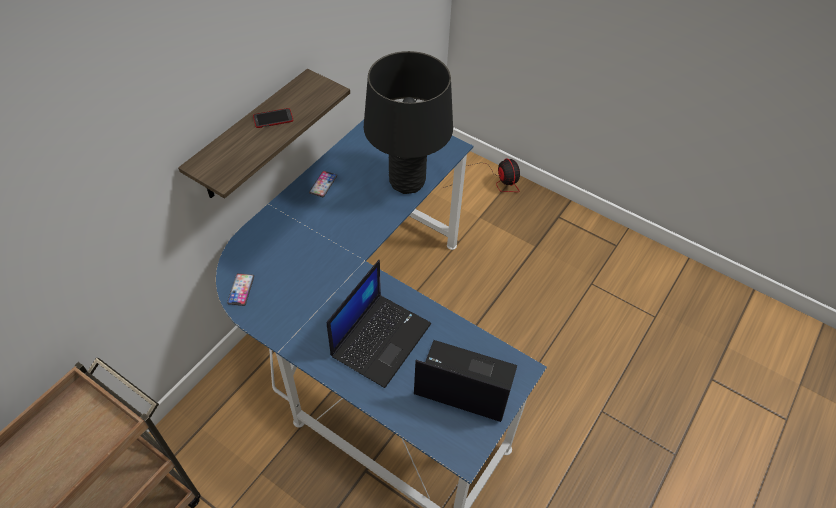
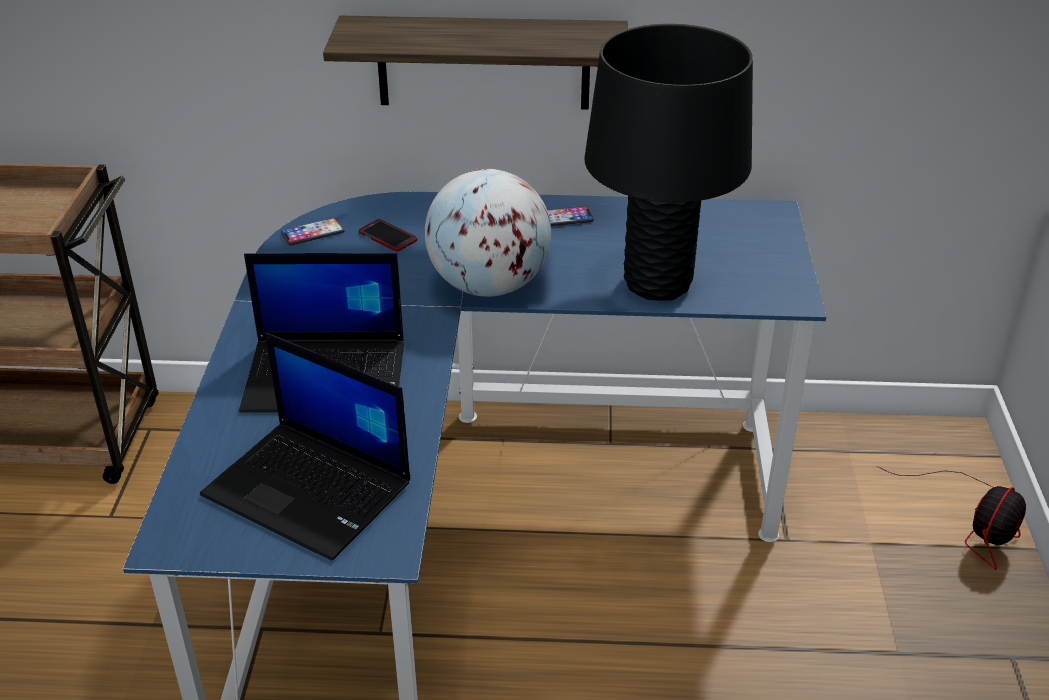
camera: 60 degrees right, 15 degrees down
phone [253,108,293,128] -> phone moved to [359,219,417,252]
laptop [414,340,517,422] -> laptop turned 135 degrees clockwise [200,333,410,561]
none -> globe [425,169,551,297]

